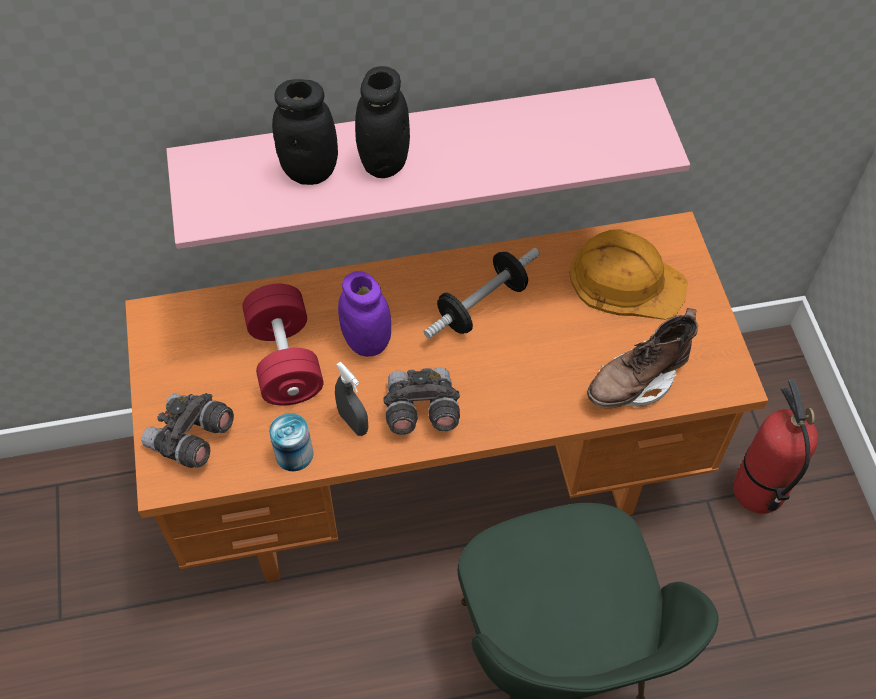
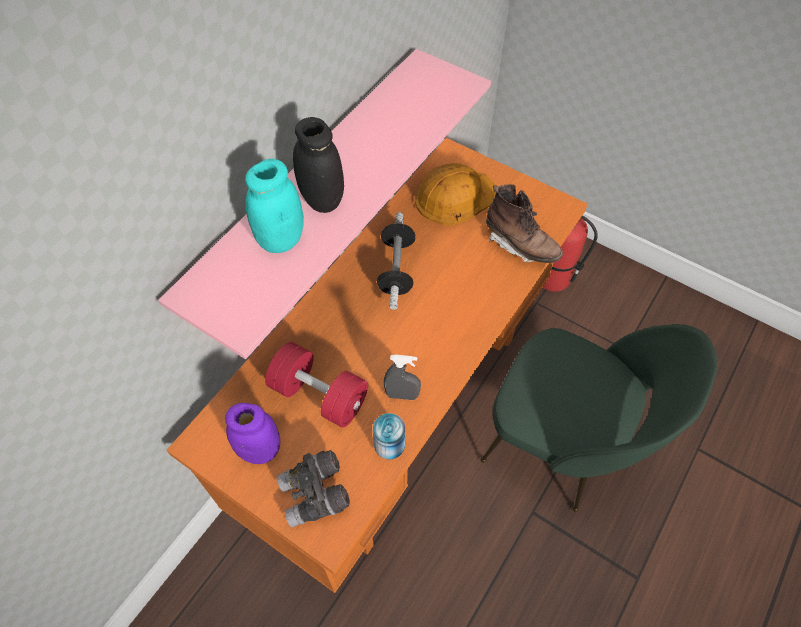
camera: 45 degrees left, 0 degrees up
black jar [272,79,338,185] -> turquoise jar [245,159,304,253]
purple jar [338,271,391,357] -> purple jar moved to [225,403,280,464]
grey binoculars [383,367,460,435] -> none
brown boot [587,308,698,408] -> brown boot turned 60 degrees counterclockwise [486,184,563,263]

